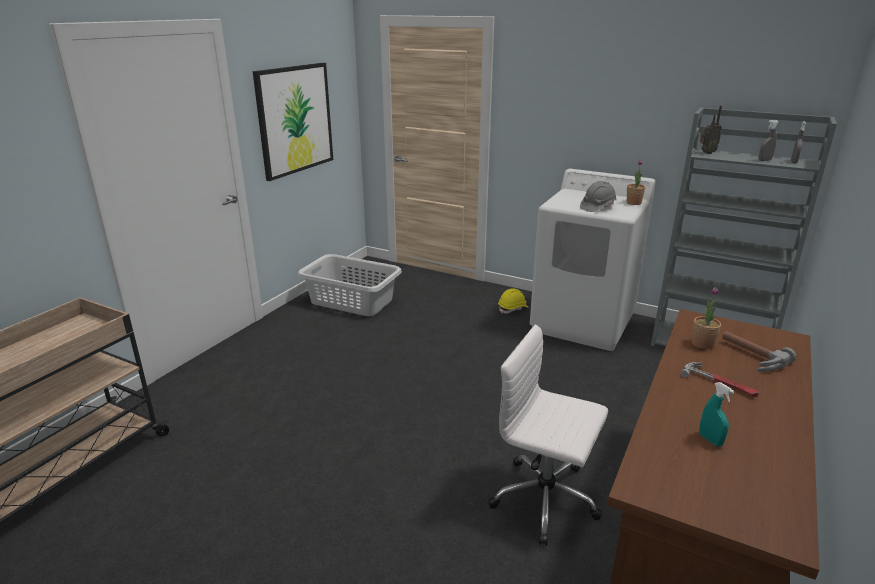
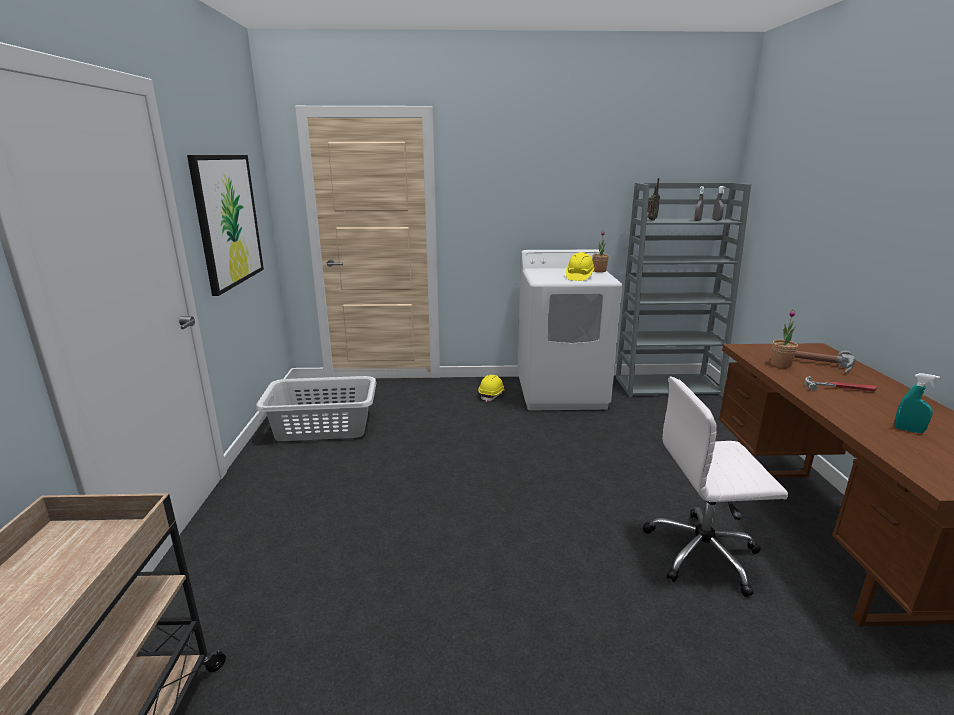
camera: 30 degrees left, 5 degrees down
grey hard hat [580,181,617,212] -> yellow hard hat [566,252,595,281]

